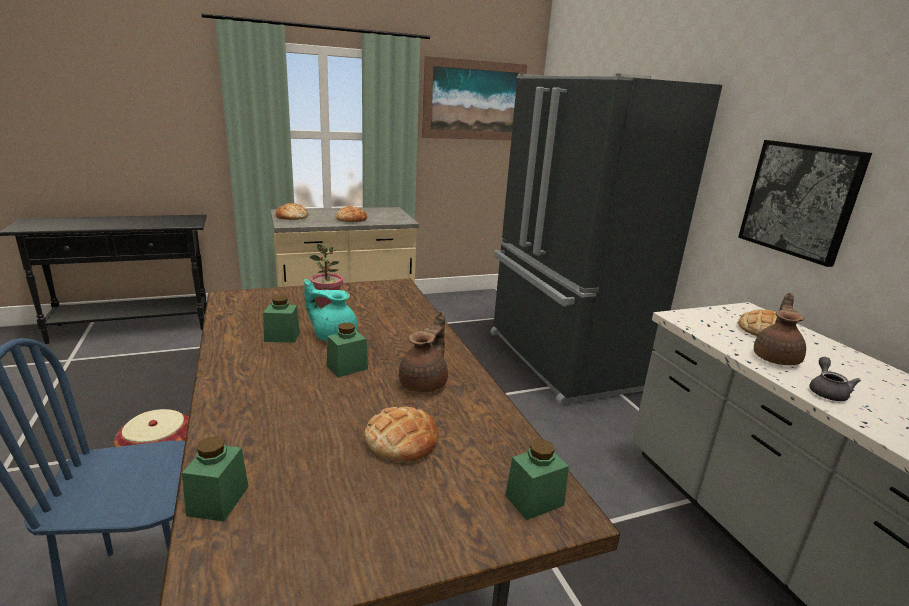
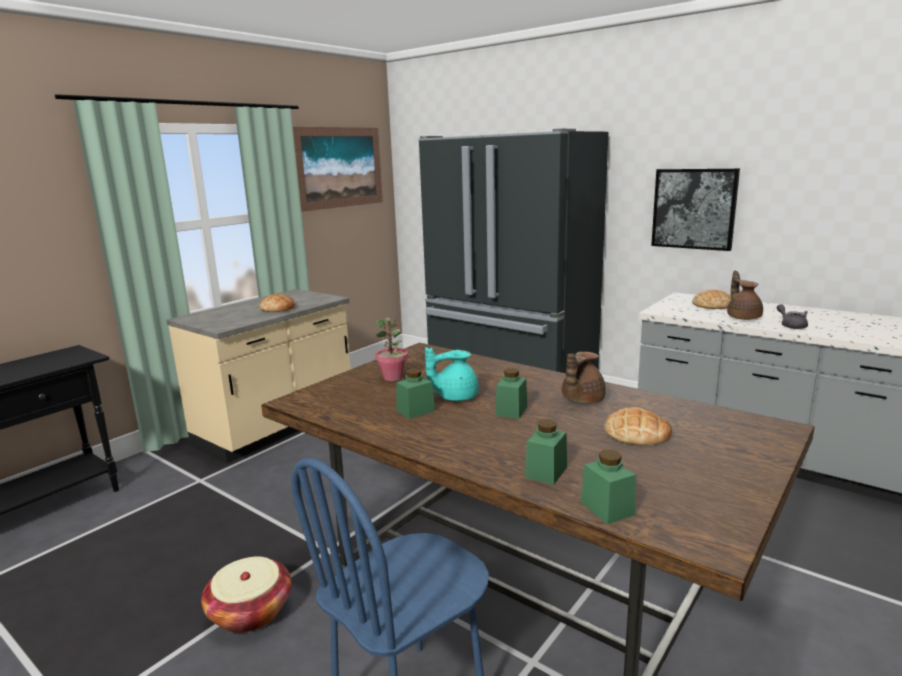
camera: 30 degrees left, 5 degrees down
bread [275,203,308,220] -> none
brown teapot [399,311,448,392] -> brown teapot turned 135 degrees counterclockwise [562,352,606,404]
green jar [505,439,569,520] -> green jar moved to [525,419,567,485]

